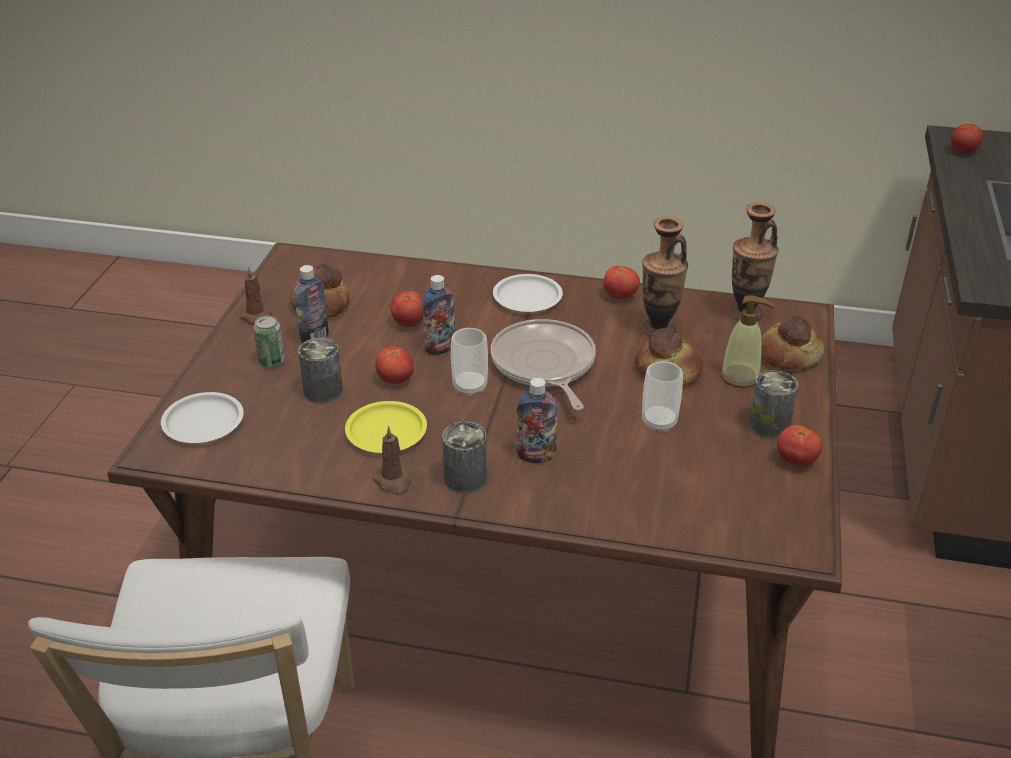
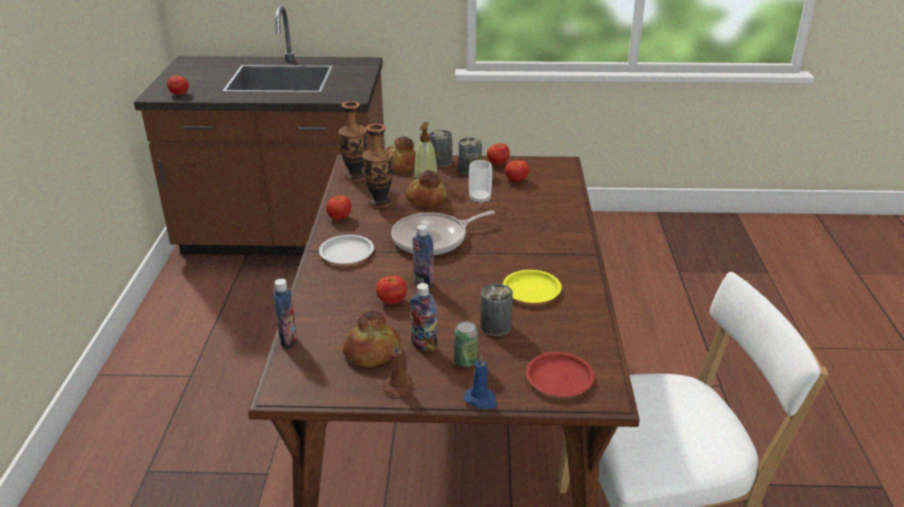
camera: 100 degrees left, 5 degrees down
white plate [161,392,244,443] -> red plate [526,352,595,397]
brown candle [373,426,411,495] -> none
tomato [376,346,414,384] -> tomato moved to [505,160,529,182]
can [442,422,487,494] -> can moved to [429,130,452,167]
cup [451,328,488,396] -> none
bottle [516,378,558,463] -> bottle moved to [273,279,297,349]
none -> blue candle [464,354,497,409]

